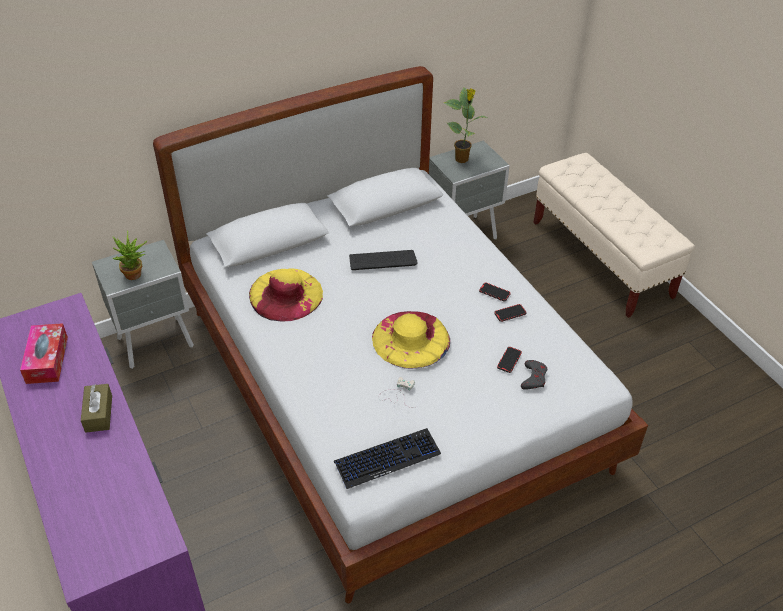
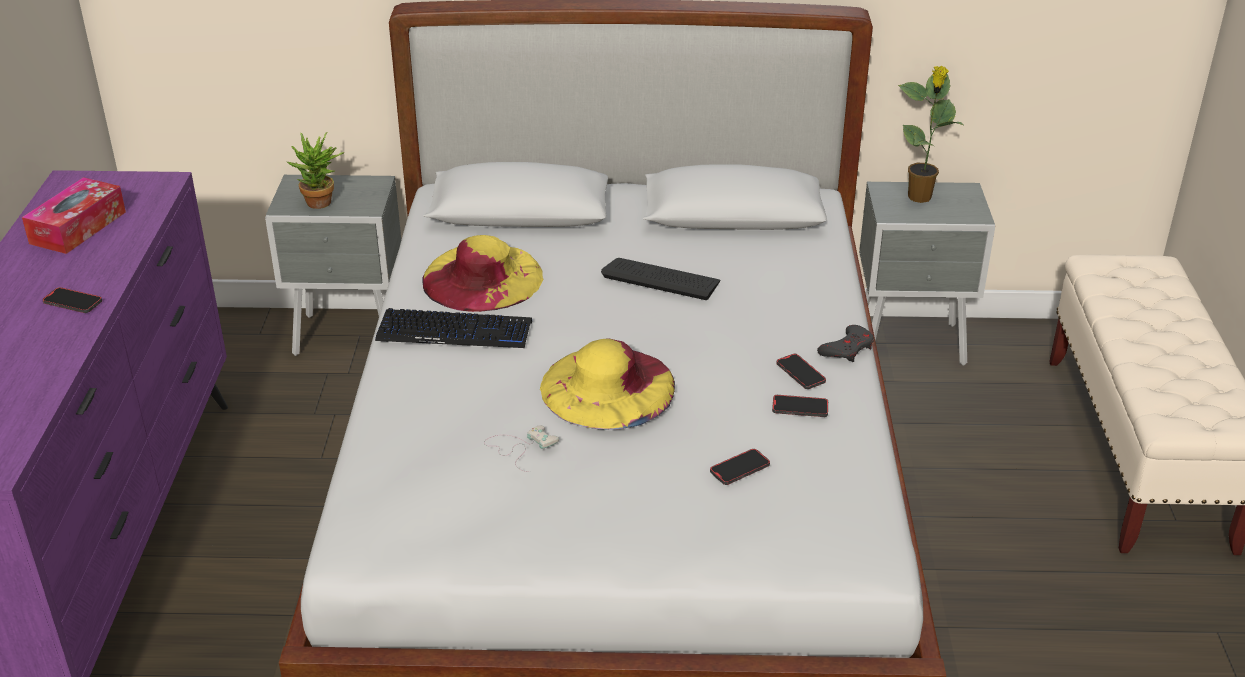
camera: 30 degrees right, 10 degrees down
brown tissue box [81,384,112,433] -> phone [42,287,102,313]
keyboard [334,428,441,489] -> keyboard moved to [375,308,532,348]
grey game controller [521,360,547,390] -> grey game controller moved to [817,325,874,362]

